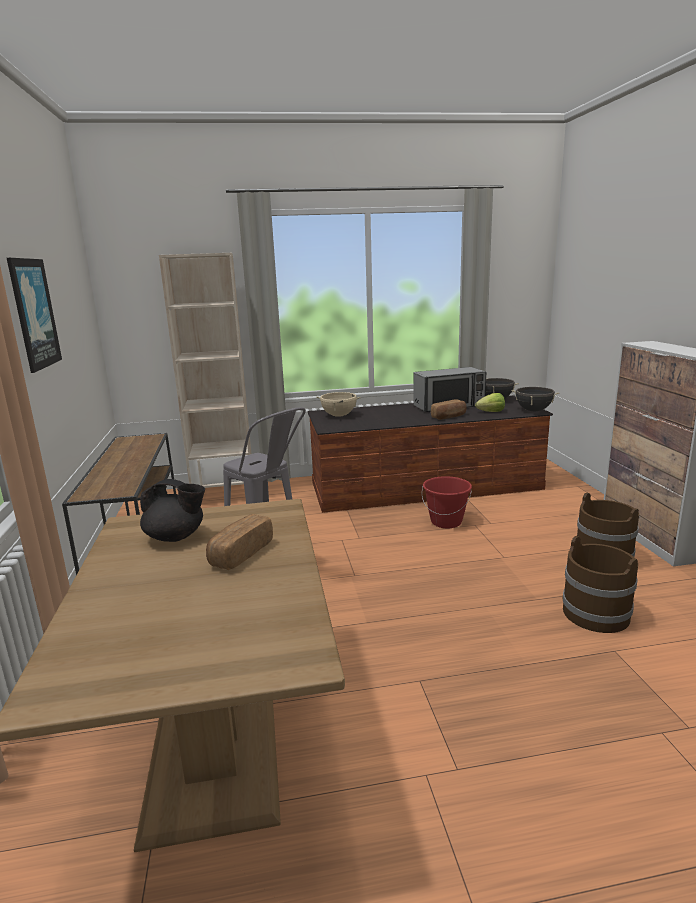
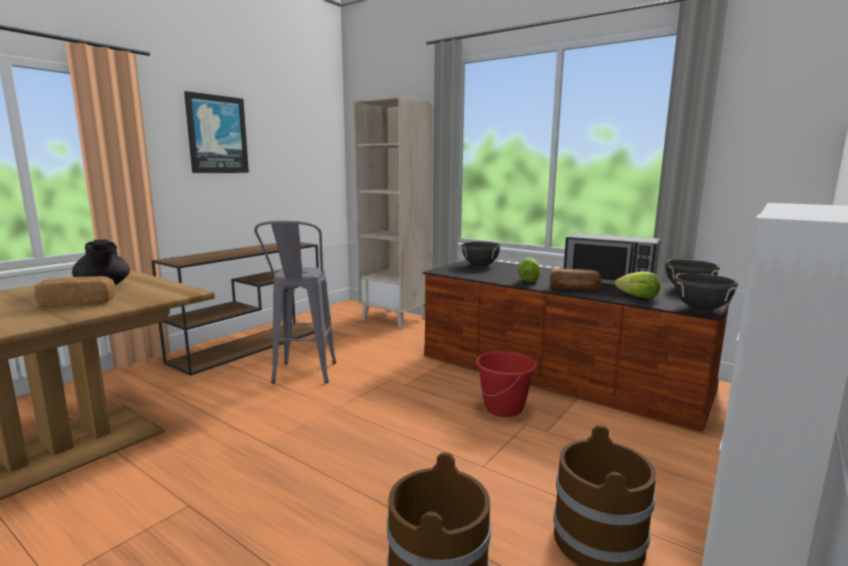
camera: 45 degrees right, 5 degrees down
beige cooking pot [316,392,361,417] -> black cooking pot [461,242,501,266]
none -> lettuce [517,258,540,282]

